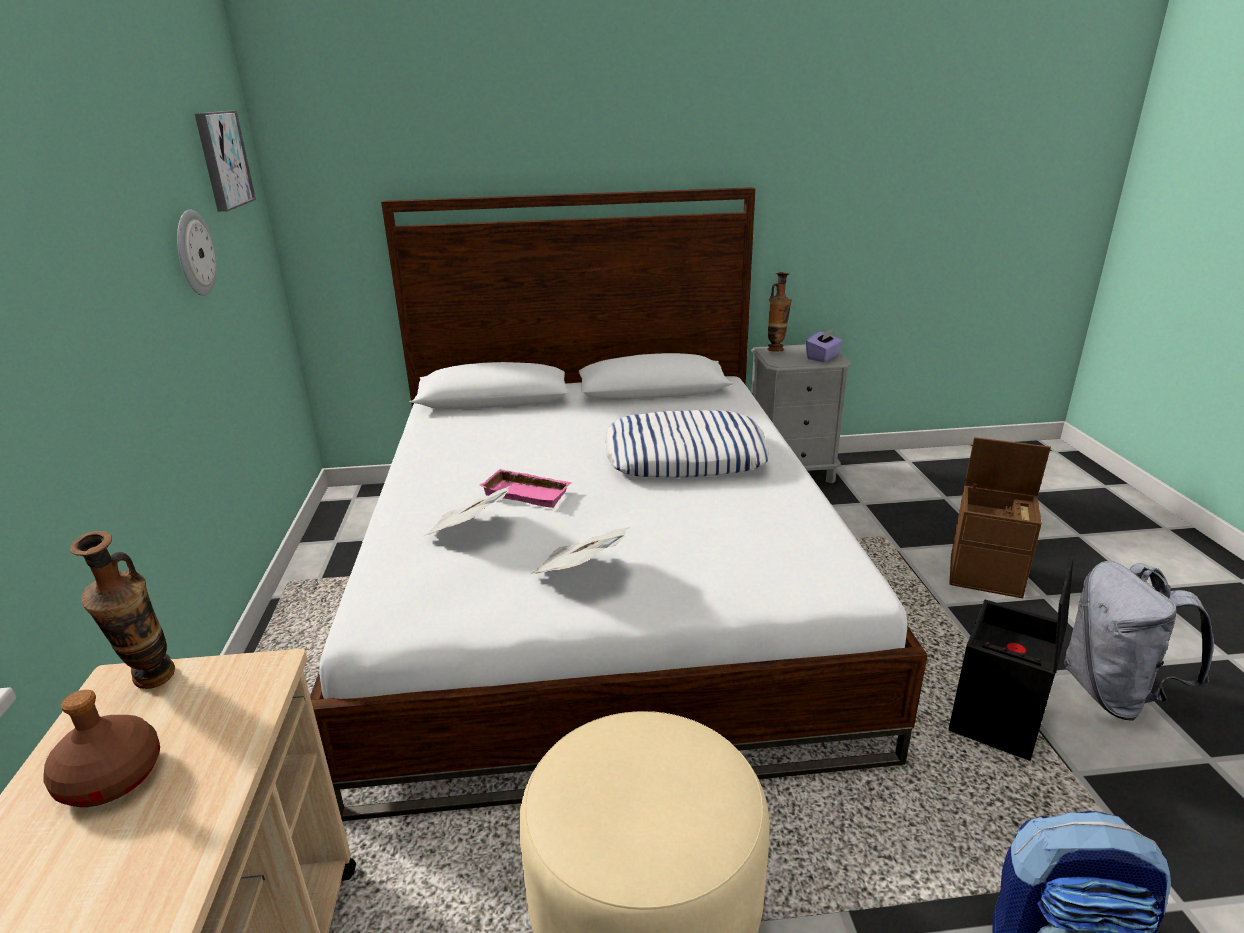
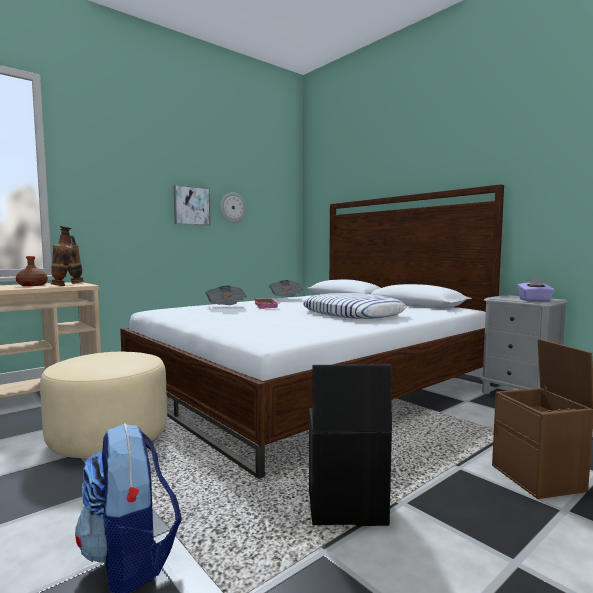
camera: 55 degrees right, 20 degrees down
picture [194,111,256,212] -> picture moved to [174,185,211,226]
newspaper [531,527,630,574] -> newspaper moved to [269,280,303,297]
vase [767,272,792,351] -> vase moved to [51,226,73,286]
grey backpack [1064,561,1214,721] -> none

